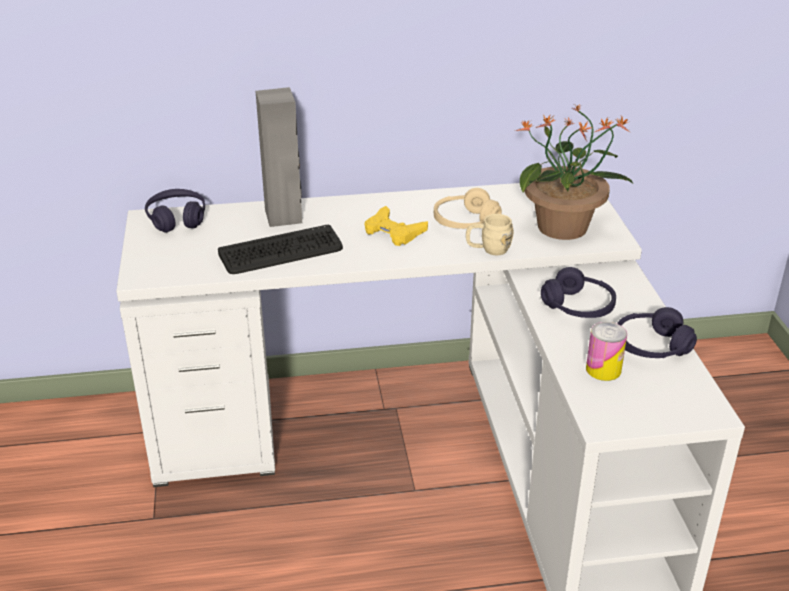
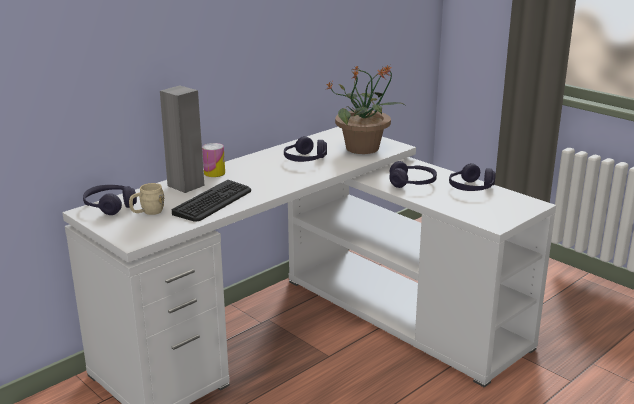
camera: 35 degrees left, 10 degrees down
yellow game controller [365,206,428,246] -> none
beige headphones [434,188,502,229] -> purple headphones [284,136,327,162]
beige mug [466,214,513,255] -> beige mug moved to [129,183,164,215]
can [586,322,627,381] -> can moved to [202,143,225,177]

